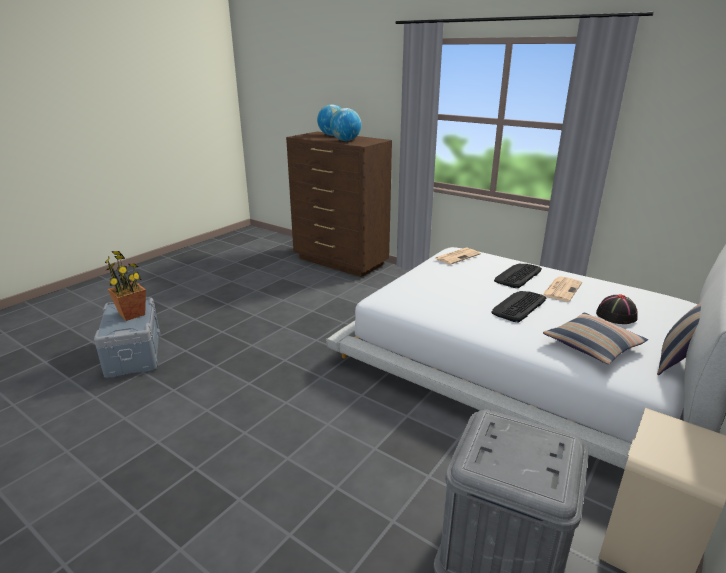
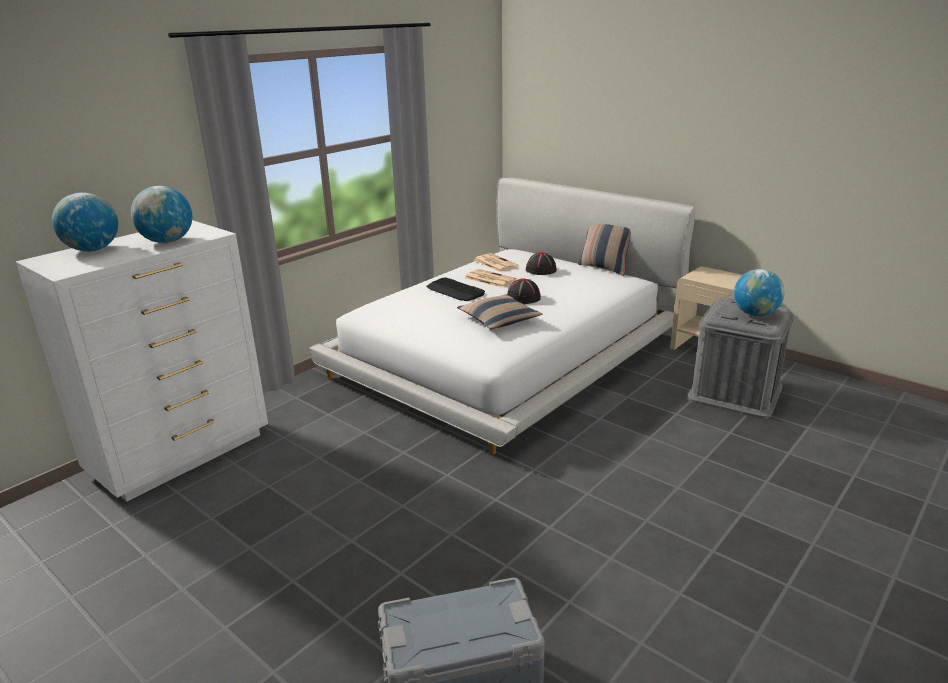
camera: 85 degrees left, 0 degrees up
potted plant [105,251,146,321] -> none
brown dresser [286,131,392,277] -> white dresser [16,220,268,501]
newspaper [435,248,481,265] -> newspaper moved to [475,253,518,272]
keyboard [491,291,546,322] -> black hat [507,278,541,304]
pillow [543,313,648,364] -> pillow moved to [457,294,542,329]
none -> globe [734,269,785,316]

